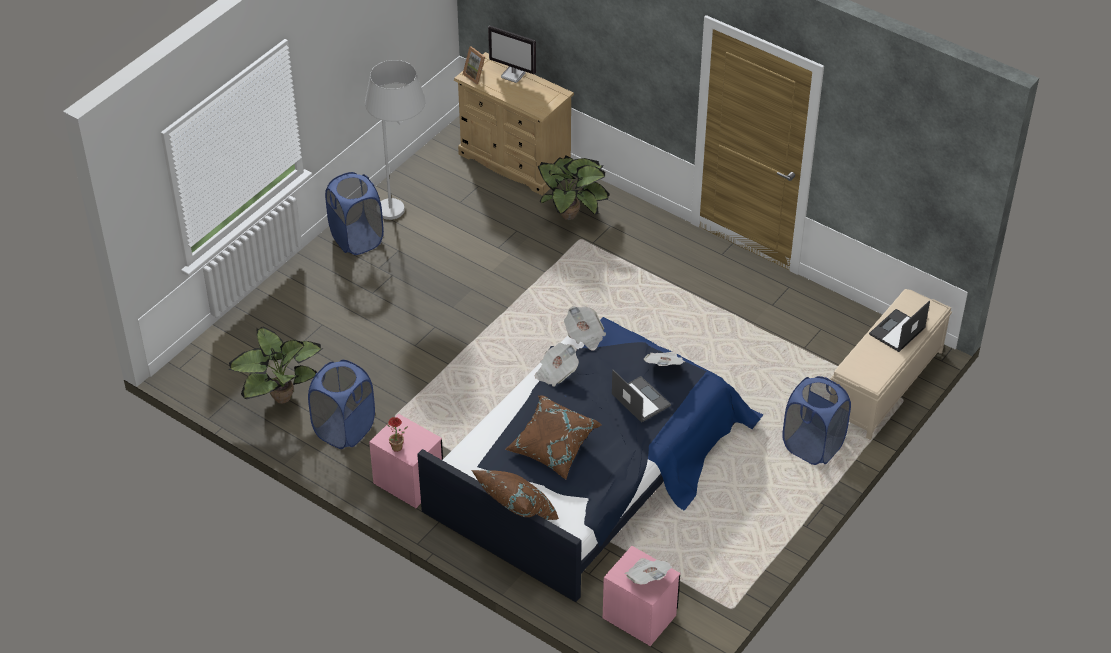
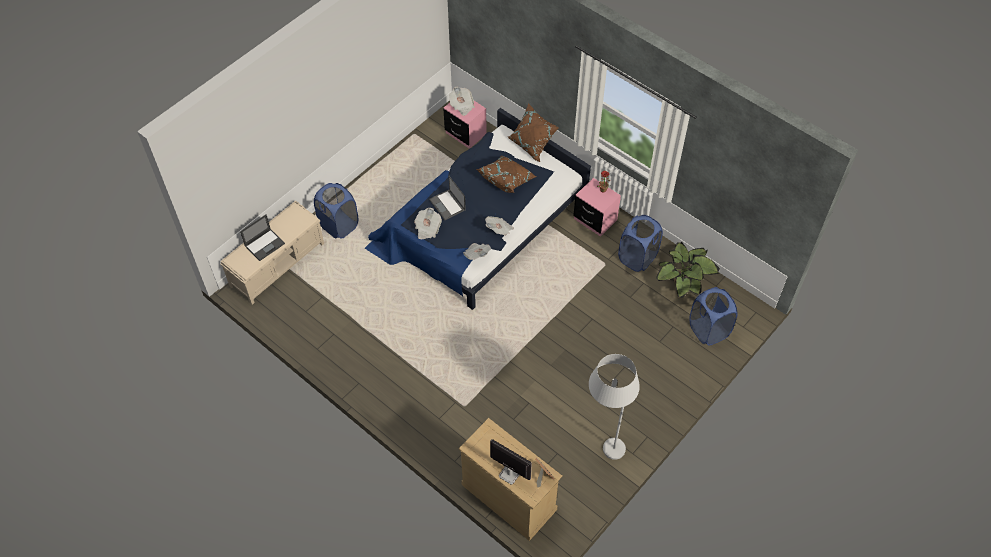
camera: 175 degrees left, 10 degrees up
blue laundry basket [325,172,384,255] -> blue laundry basket moved to [689,287,737,346]
potted plant [538,156,610,220] -> none

